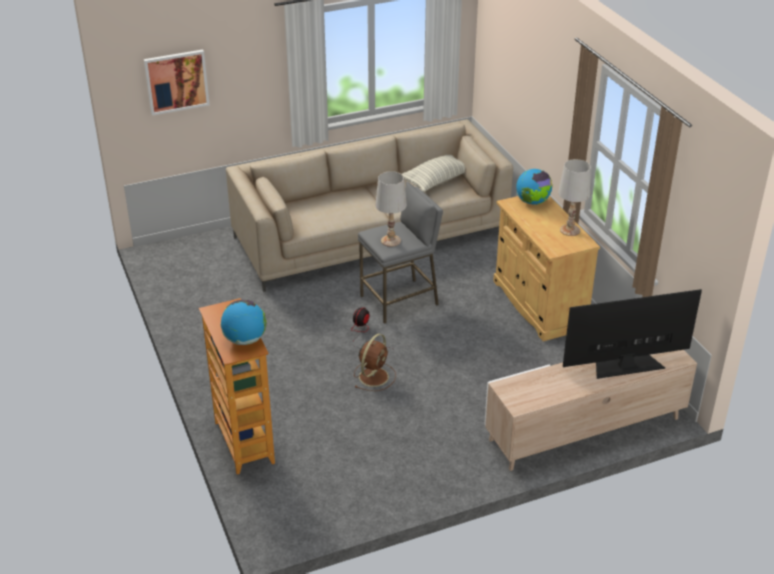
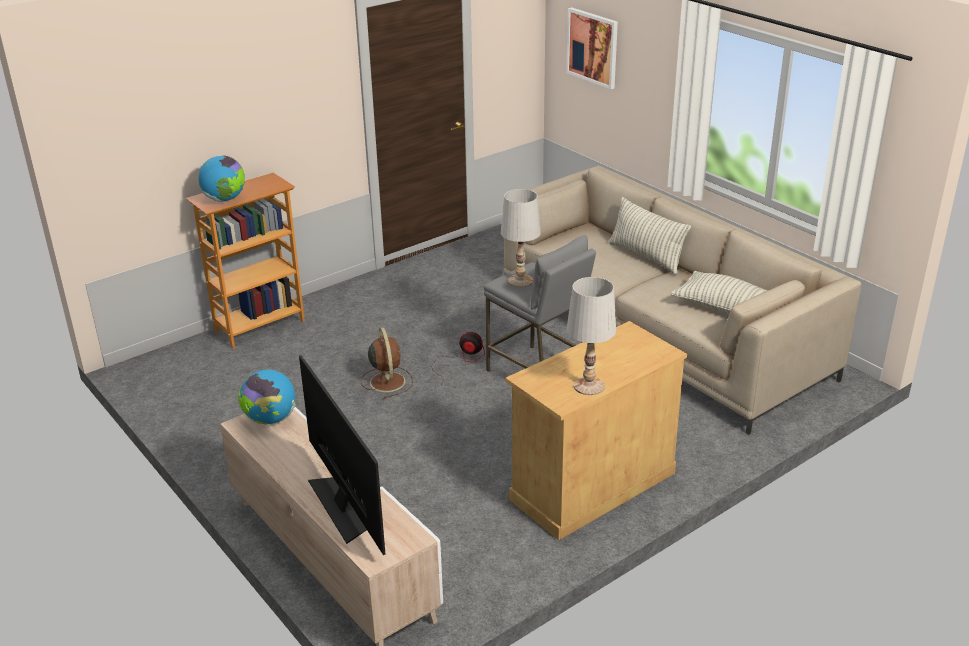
camera: 75 degrees right, 5 degrees down
brown fan [354,334,396,391] -> brown fan turned 120 degrees counterclockwise [360,327,413,399]
globe [516,169,553,205] -> globe moved to [238,369,295,425]
none -> pillow [609,197,691,275]

